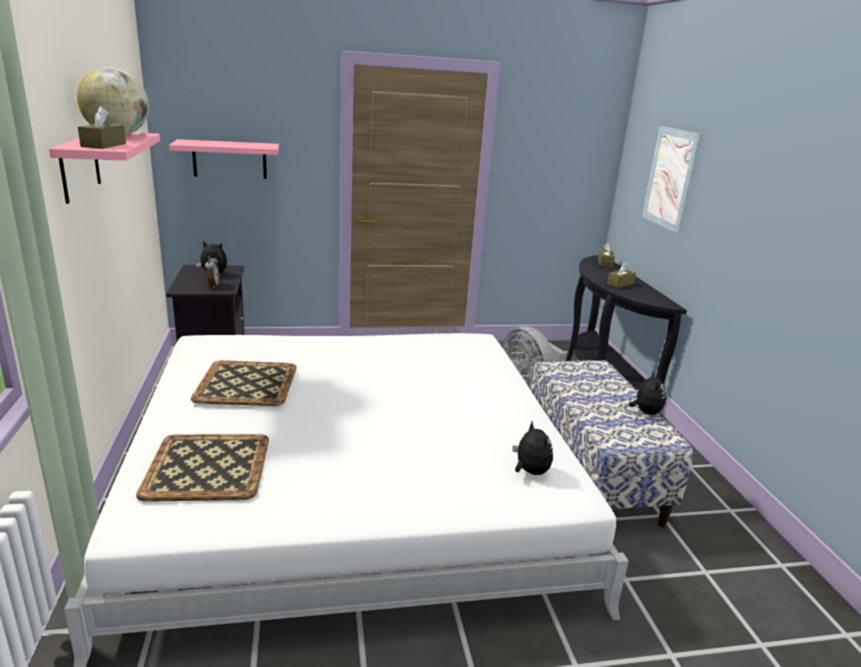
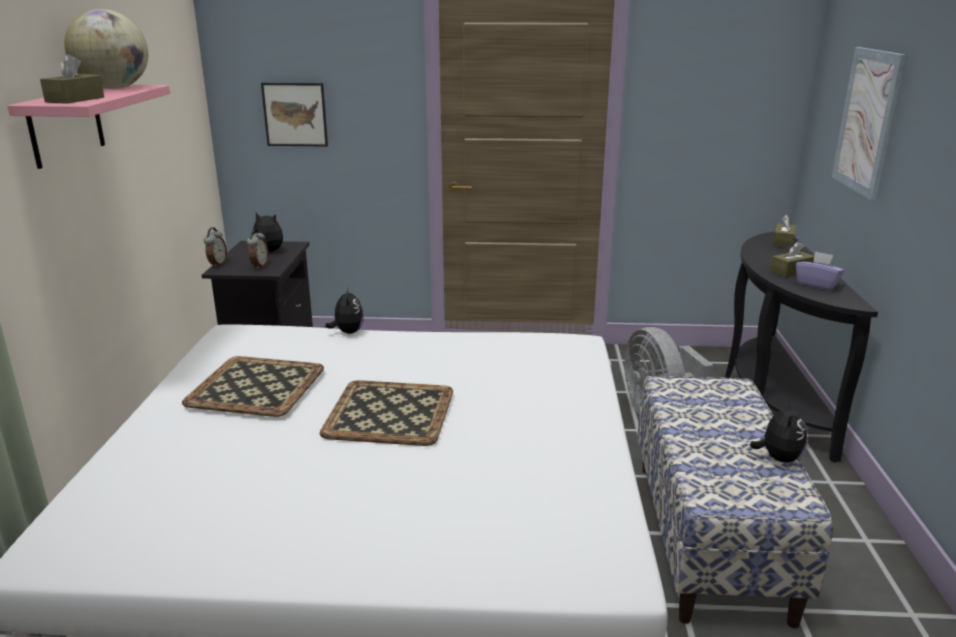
camera: 15 degrees right, 0 degrees up
tray [136,434,269,502] -> tray moved to [320,380,453,446]
pink shelf [169,139,279,179] -> picture [261,83,328,147]
plush toy [512,421,553,475] -> plush toy moved to [325,288,364,334]
none -> alarm clock [204,228,227,267]
none -> purple tissue box [796,251,844,290]

